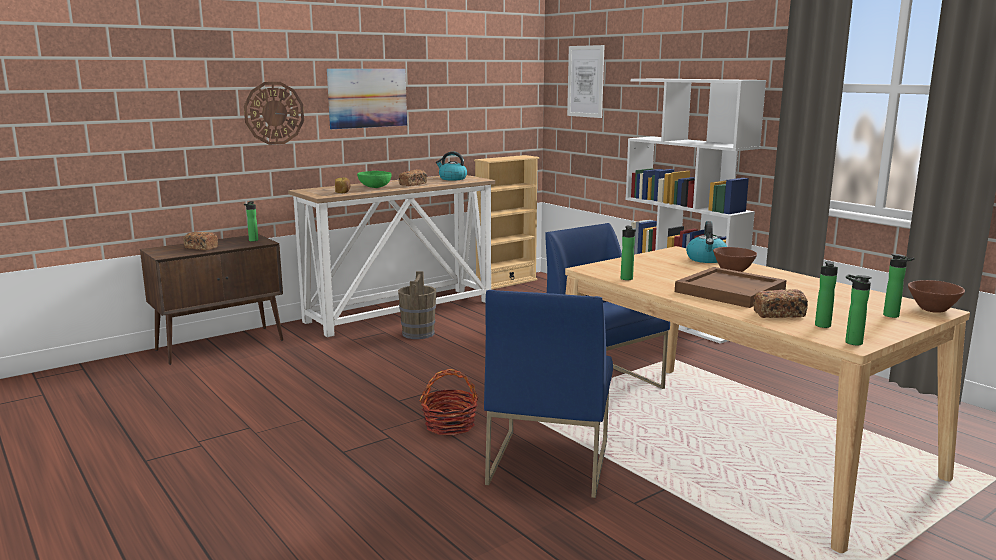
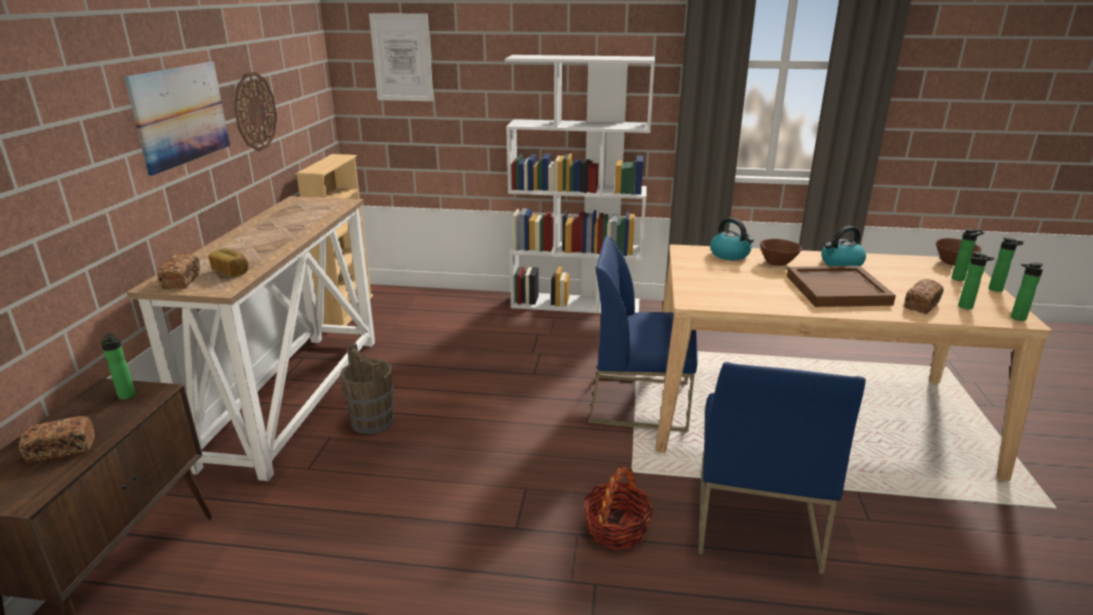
camera: 45 degrees left, 10 degrees up
wall clock [244,82,304,145] -> wall clock moved to [234,72,277,151]
green bowl [357,171,391,188] -> none
bread [399,169,427,186] -> bread moved to [157,252,200,289]
kettle [436,152,467,180] -> kettle moved to [821,226,866,266]
blue chair [484,290,613,498] -> blue chair turned 45 degrees clockwise [698,362,866,574]
bottle [621,225,636,280] -> bottle moved to [989,237,1024,292]

